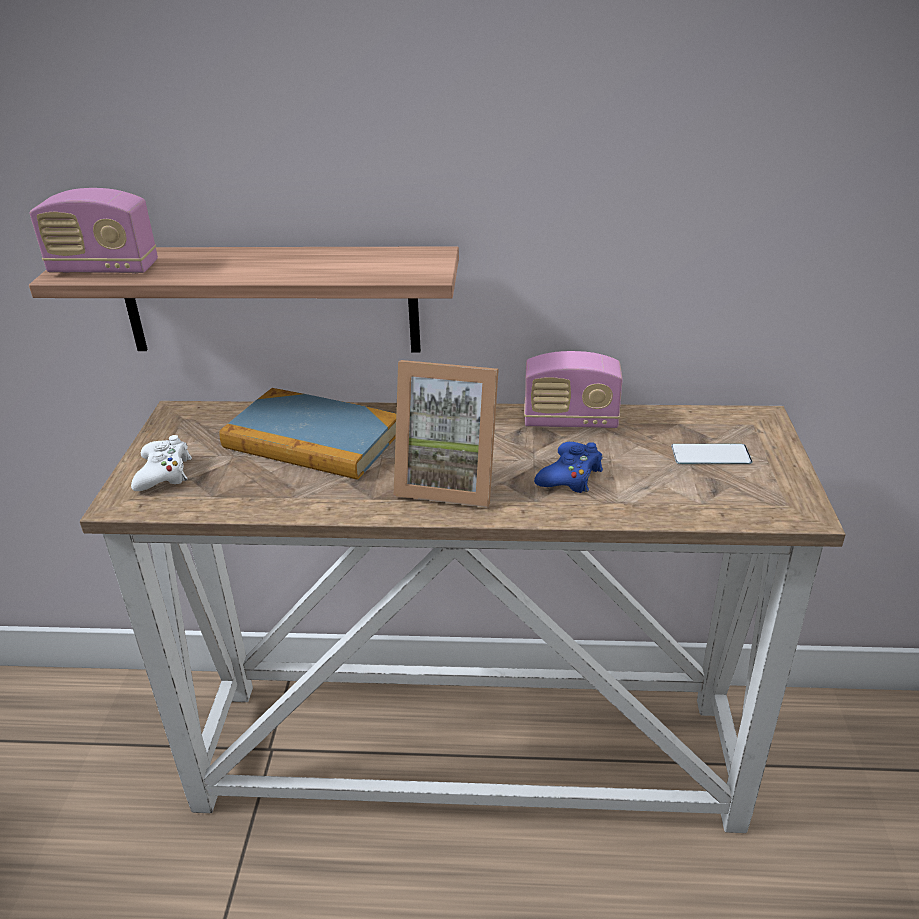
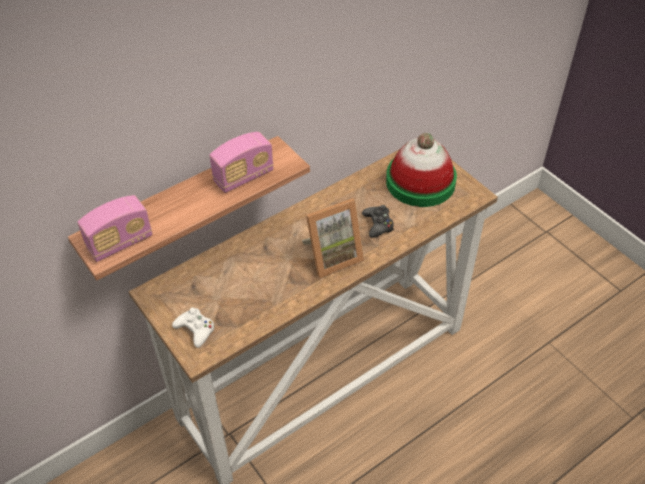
camera: 40 degrees left, 15 degrees up
book [219,388,396,480] -> none
radio [524,351,623,428] -> radio moved to [209,132,274,193]
blue game controller [534,442,603,493] -> black game controller [362,205,394,238]
phone [671,444,753,464] -> hat [386,133,457,207]

